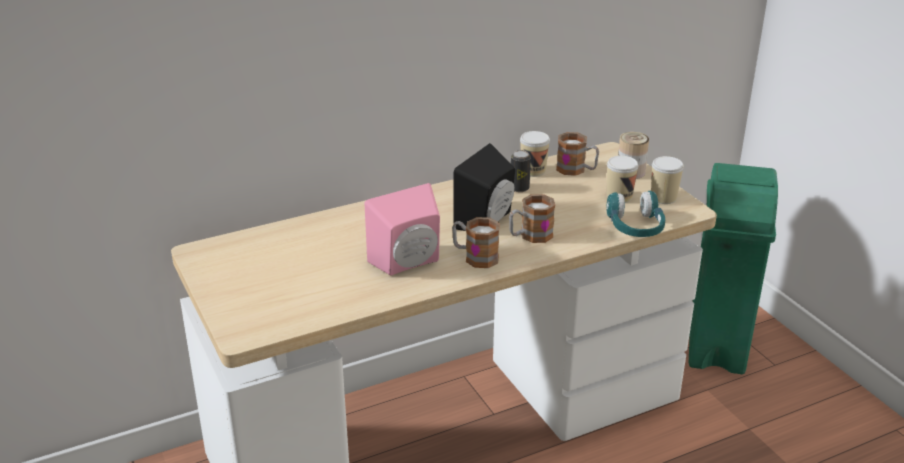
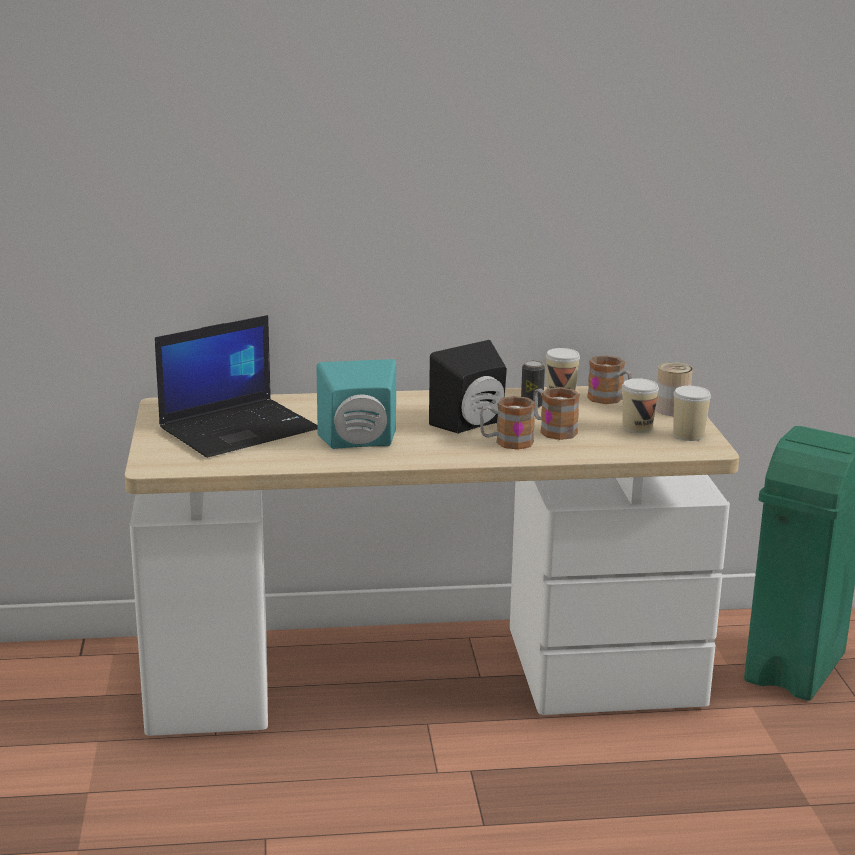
camera: 20 degrees right, 10 degrees down
pink speaker [365,183,440,276] -> turquoise speaker [316,359,396,449]
mug [452,217,500,268] -> mug moved to [533,387,580,440]
turquoise headphones [606,191,665,237] -> none
none -> laptop [155,315,318,458]

